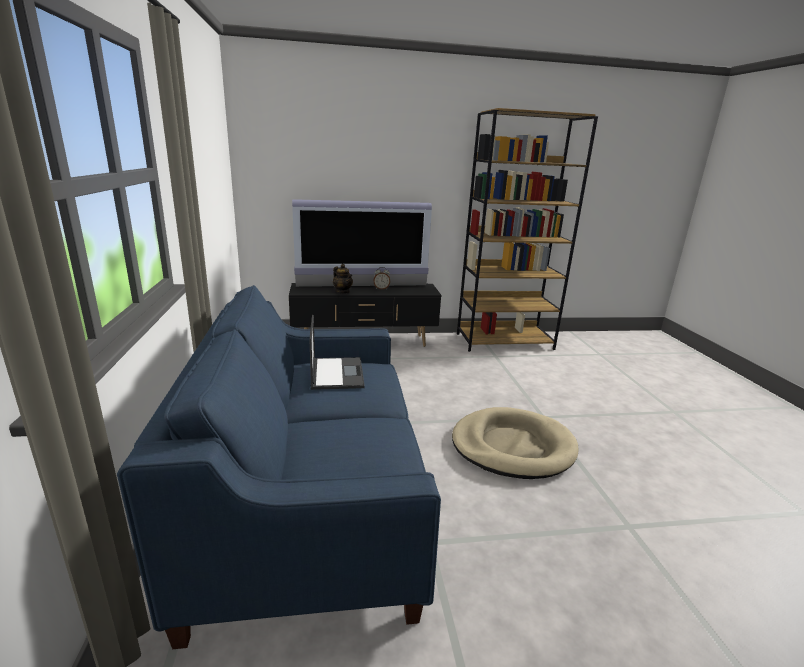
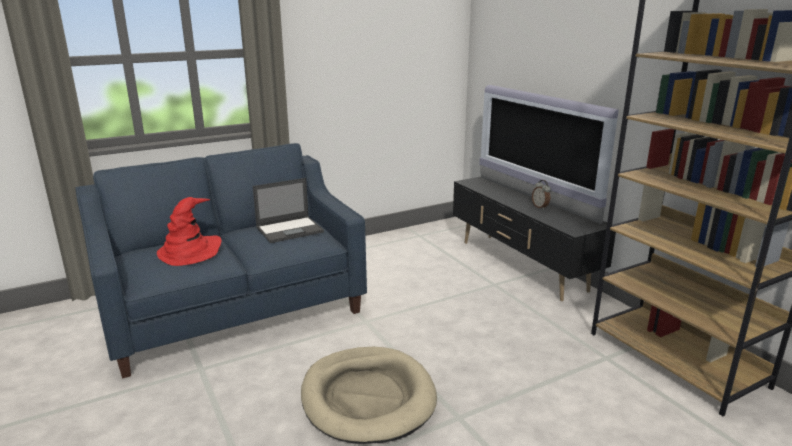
camera: 70 degrees right, 0 degrees up
teapot [333,264,353,294] -> none
none -> red hat [157,197,221,266]

